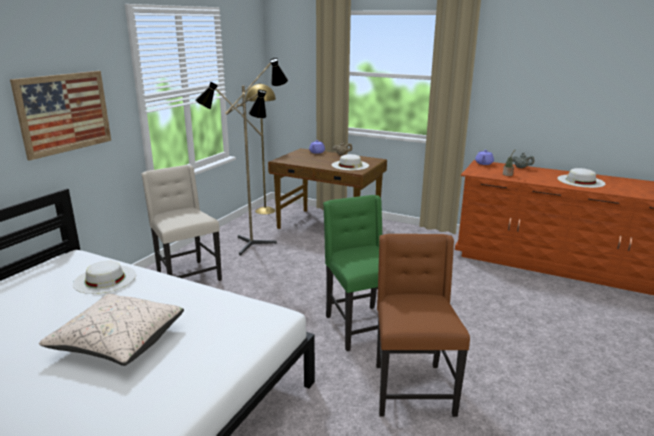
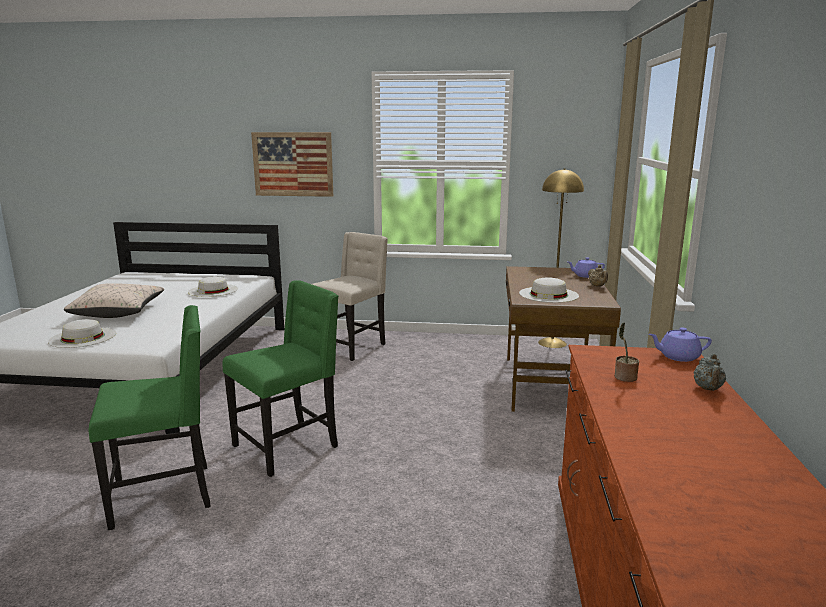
camera: 70 degrees right, 5 degrees down
floor lamp [195,58,288,255] -> none
brown chair [376,234,470,417] -> green chair [89,305,211,530]
white hat [557,168,606,188] -> white hat moved to [48,319,116,348]

